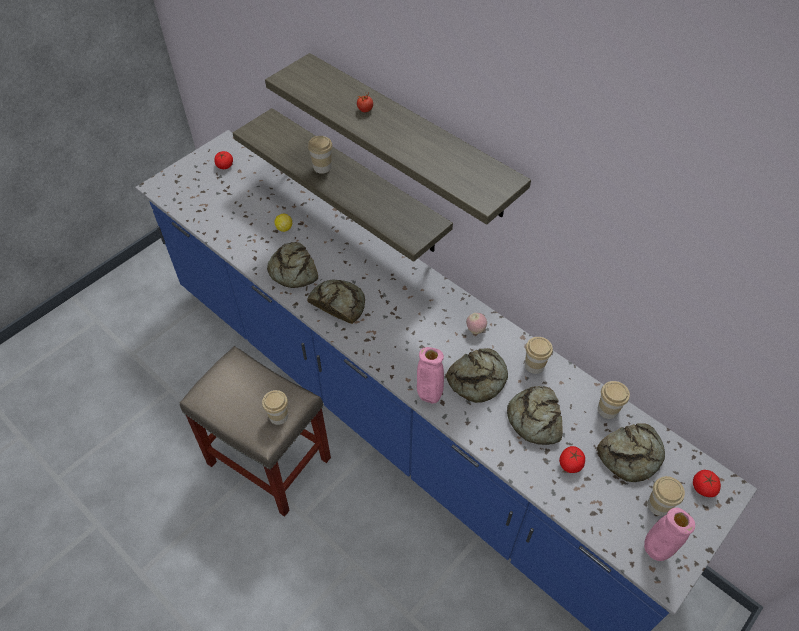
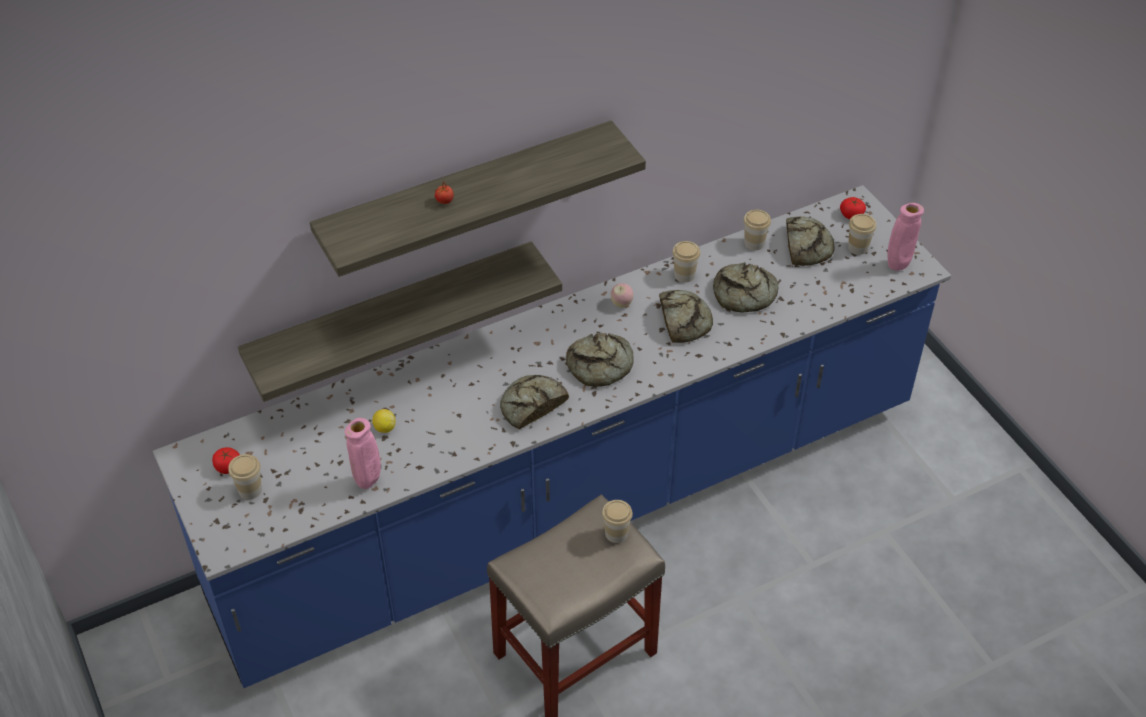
camera: 70 degrees left, 5 degrees down
bread [267,242,318,288] -> bread moved to [566,333,634,387]
cup [308,136,333,174] -> cup moved to [228,454,262,500]
pink vase [417,347,444,404] -> pink vase moved to [345,418,381,489]
tomato [559,446,585,473] -> none

